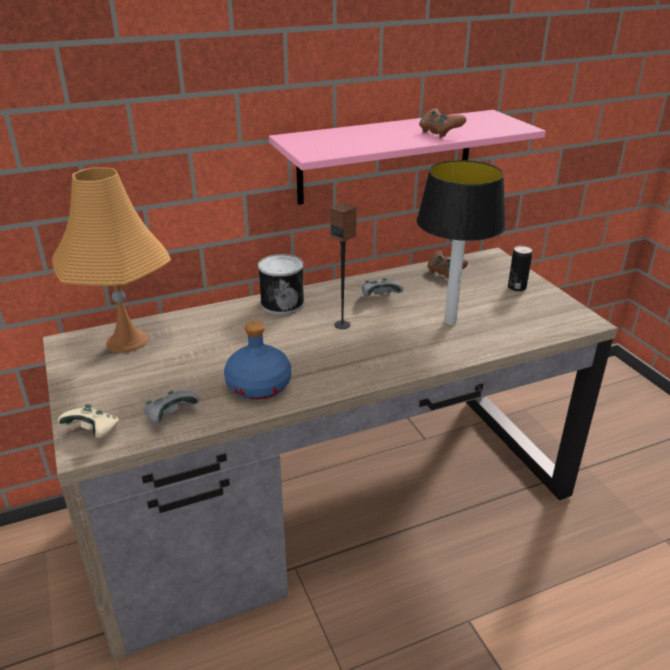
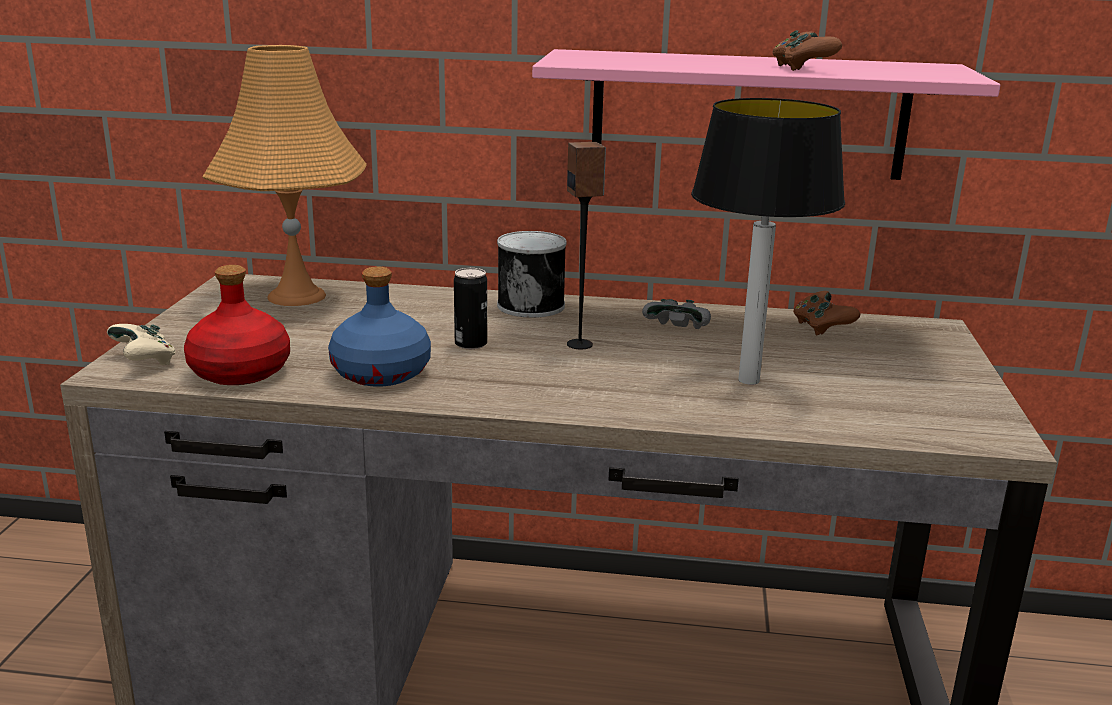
camera: 30 degrees right, 10 degrees down
grey game controller [144,391,200,424] -> red bottle [184,265,290,385]
can [508,246,532,292] -> can moved to [454,268,487,349]

